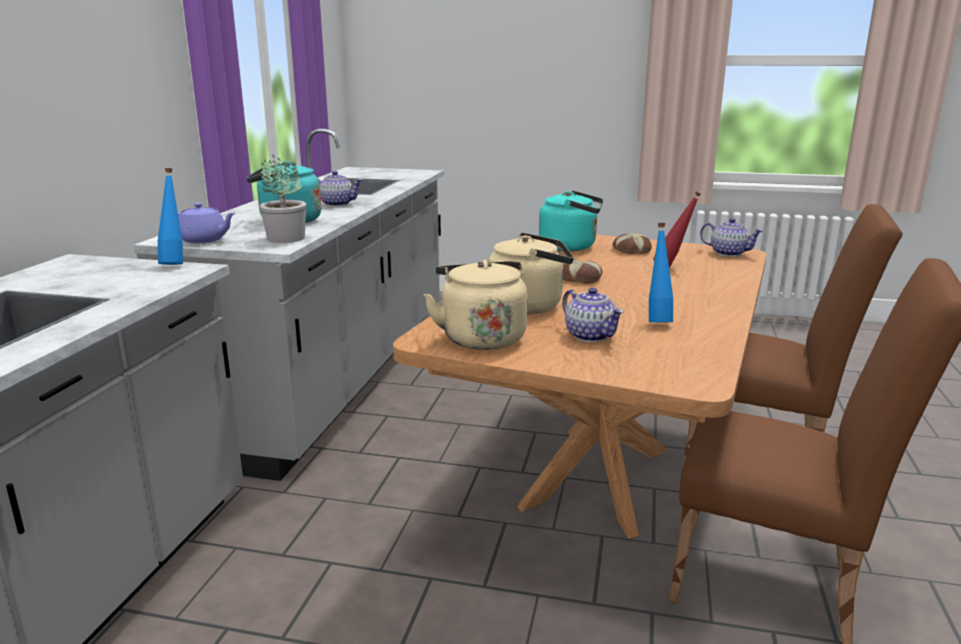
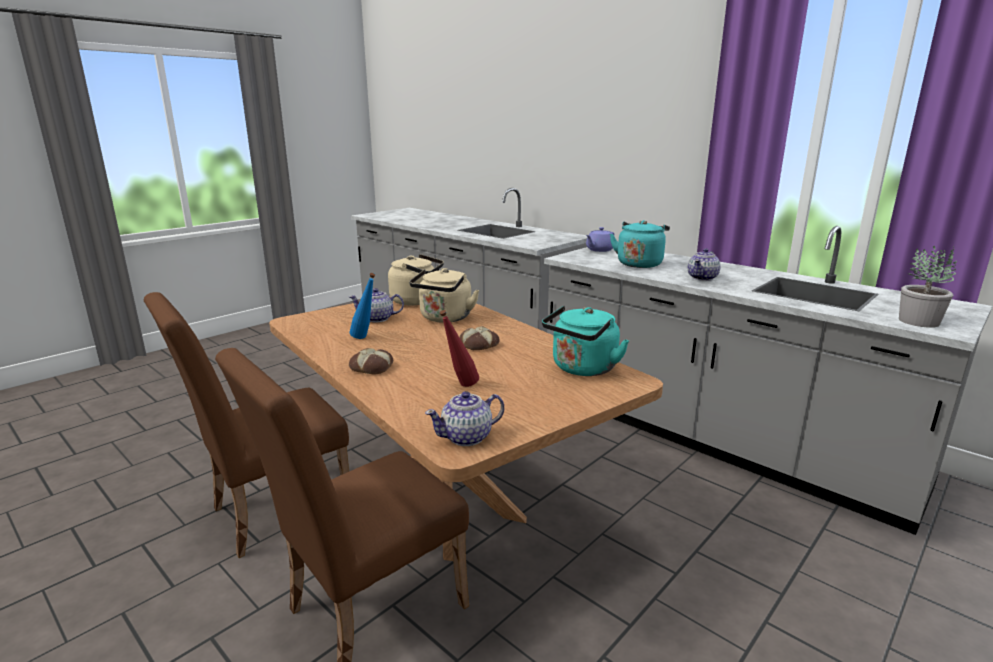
camera: 120 degrees right, 0 degrees up
blue bottle [158,168,183,265] -> none
potted plant [260,154,306,243] -> potted plant moved to [899,246,957,328]
bread [613,233,652,254] -> bread moved to [349,348,393,375]

